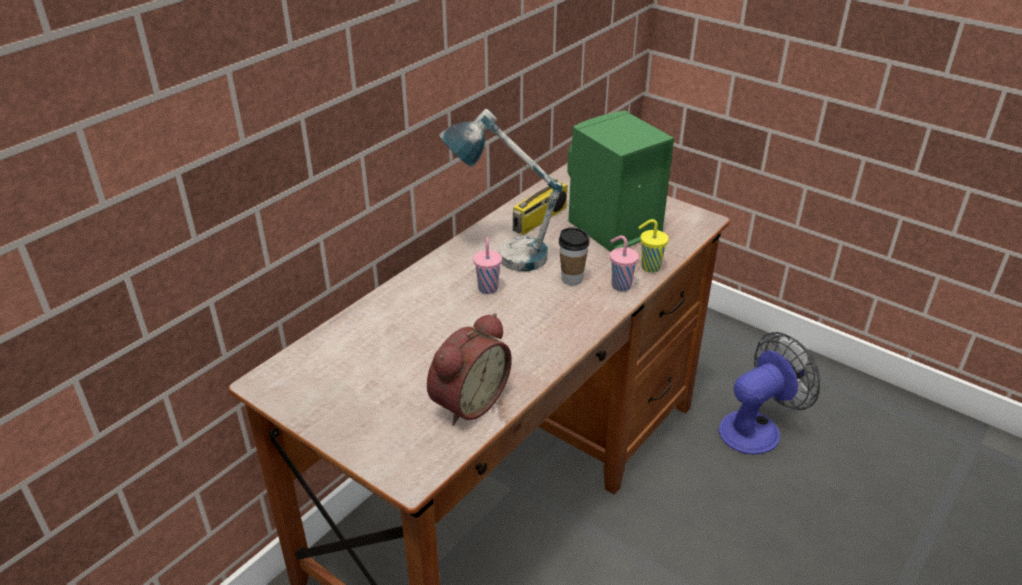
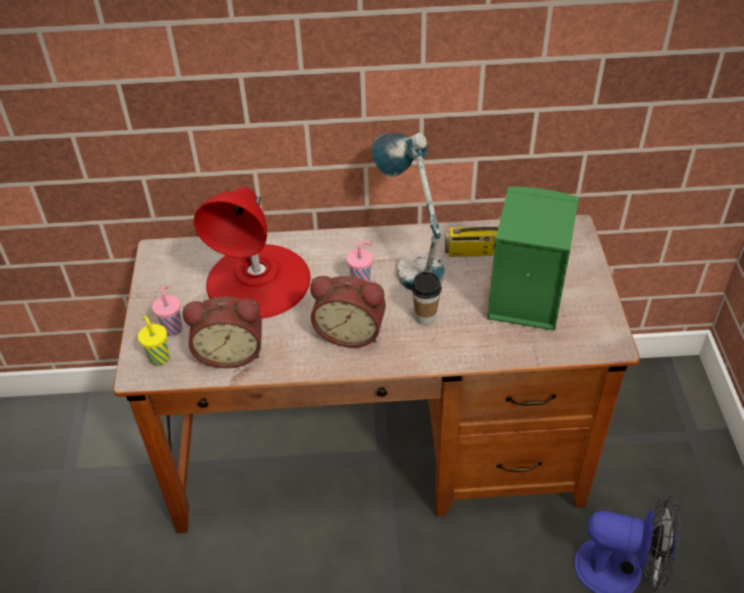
camera: 50 degrees right, 10 degrees up
pink cup [610,236,639,291] -> pink cup moved to [152,286,182,336]
yellow cup [638,219,669,273] -> yellow cup moved to [138,316,169,366]
none -> red table lamp [193,187,311,319]
none -> alarm clock [310,276,386,348]

